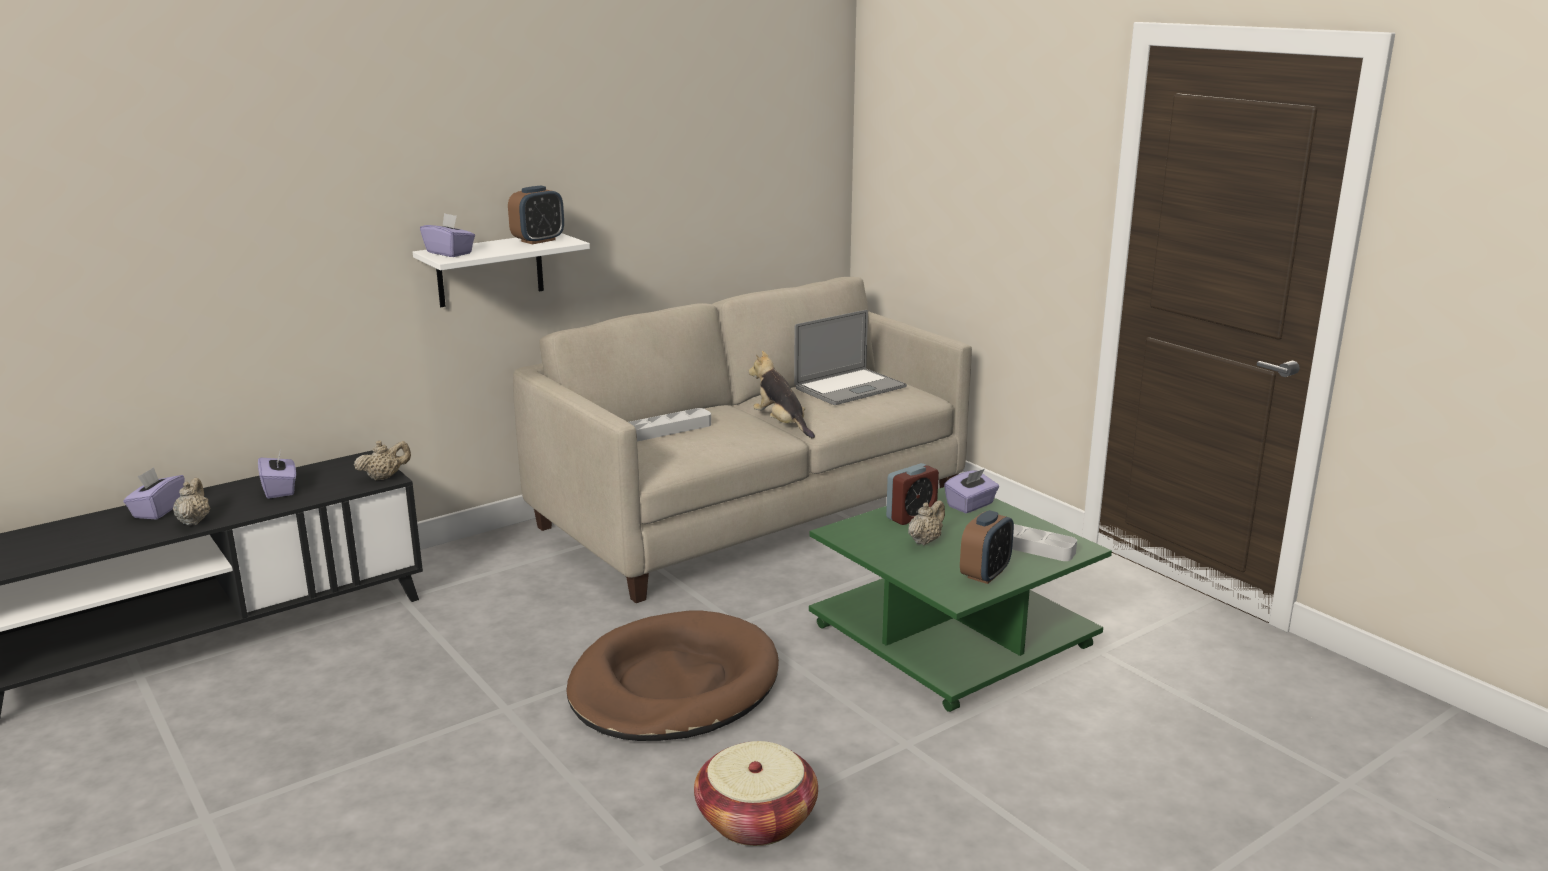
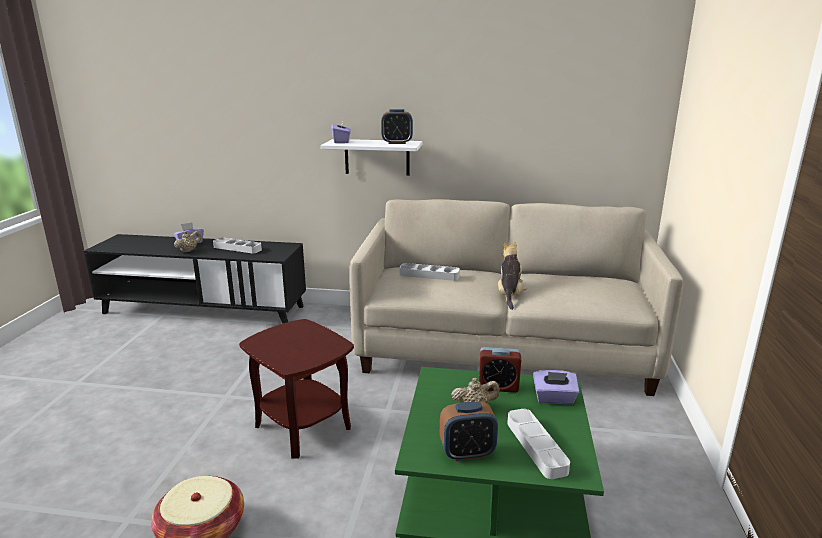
camera: 45 degrees right, 0 degrees up
purple tissue box [258,448,296,499] -> grey tray [213,237,262,254]
beige teapot [354,440,411,480] -> none
brown dog bed [566,610,779,741] -> brown side table [239,319,354,459]
laptop [794,310,907,405] -> none

